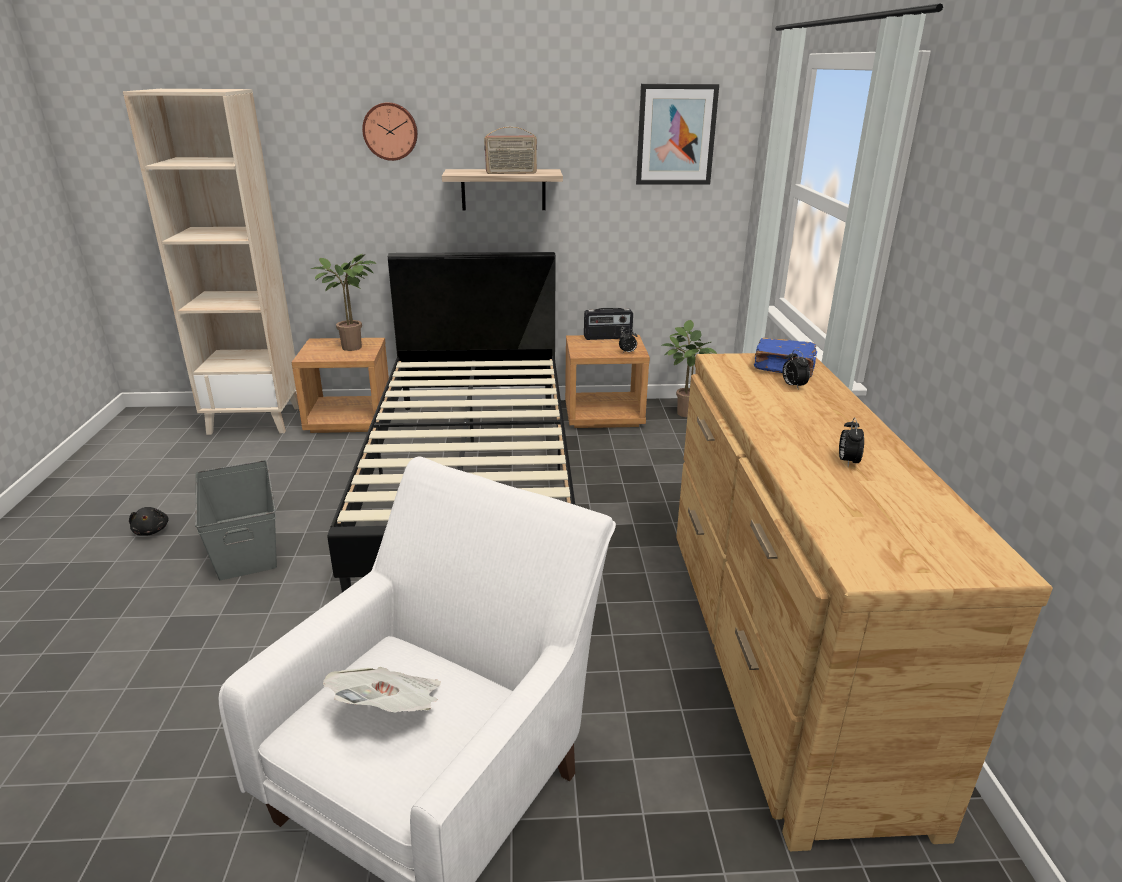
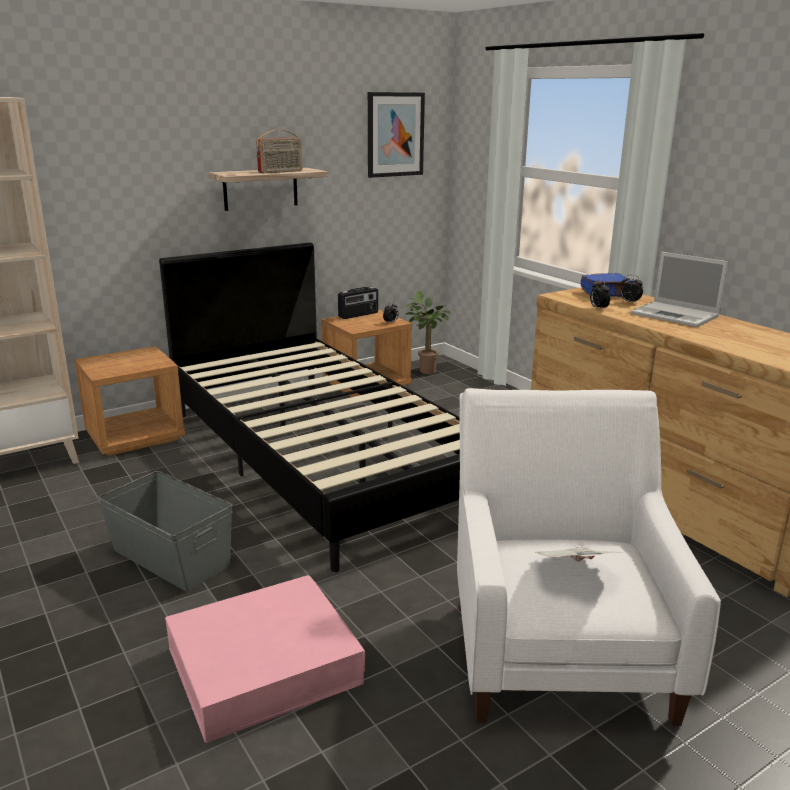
camera: 30 degrees left, 5 degrees down
black plush toy [129,507,169,536] -> none
potted plant [311,254,376,351] -> none
wall clock [362,102,418,161] -> none
alarm clock [839,417,864,467] -> alarm clock moved to [590,280,610,309]
none -> pink storage box [165,575,365,743]
none -> laptop [631,252,729,327]

